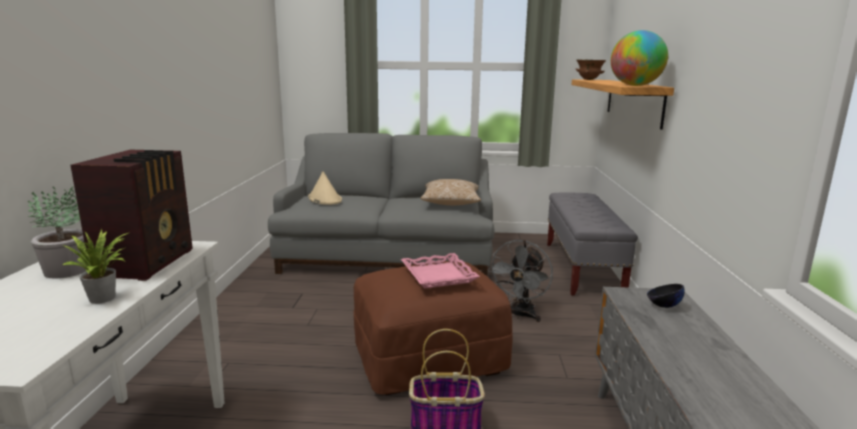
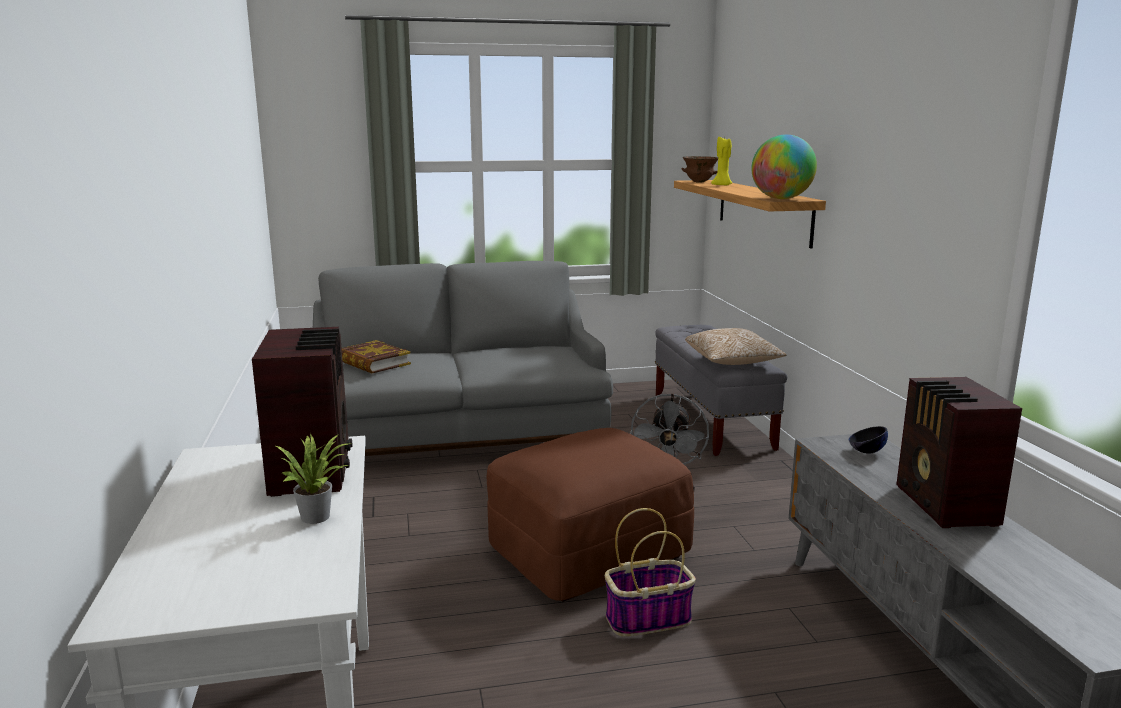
camera: 15 degrees left, 0 degrees up
potted plant [28,186,86,279] -> none
beige hat [308,171,342,205] -> book [342,340,411,373]
pink tray [401,253,480,288] -> none
pillow [420,179,481,205] -> pillow moved to [685,328,787,365]
none -> yellow candle [711,137,732,185]
none -> radio [896,377,1022,528]

